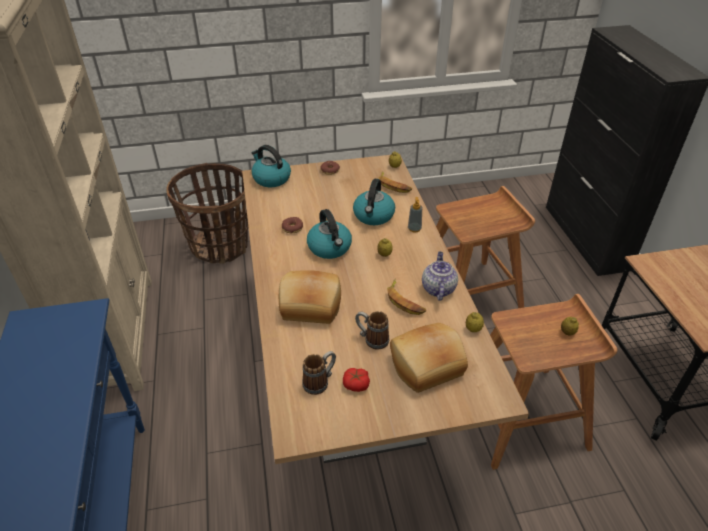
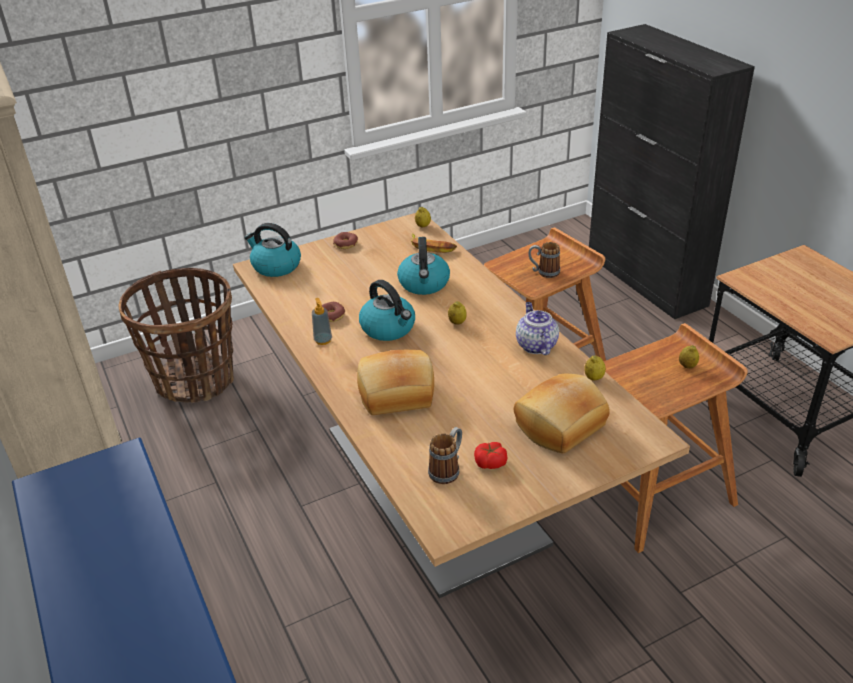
camera: 15 degrees left, 5 degrees down
mug [355,311,389,349] -> mug moved to [528,242,560,278]
banana [387,279,426,315] -> none
soap dispenser [408,197,422,232] -> soap dispenser moved to [312,298,332,345]

